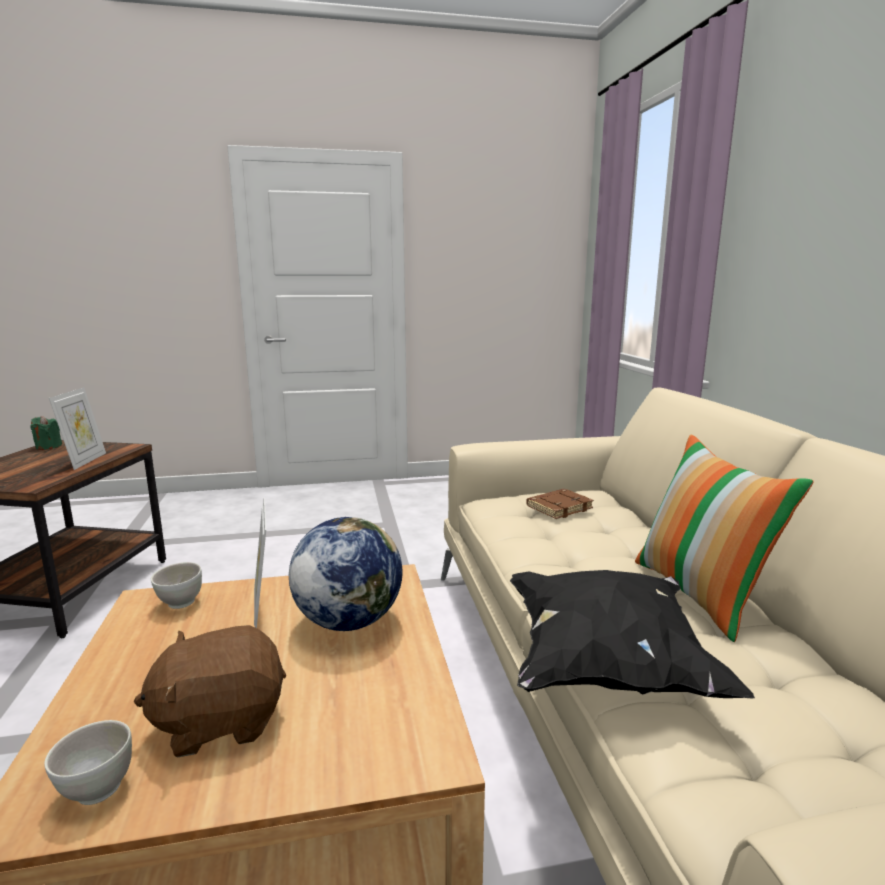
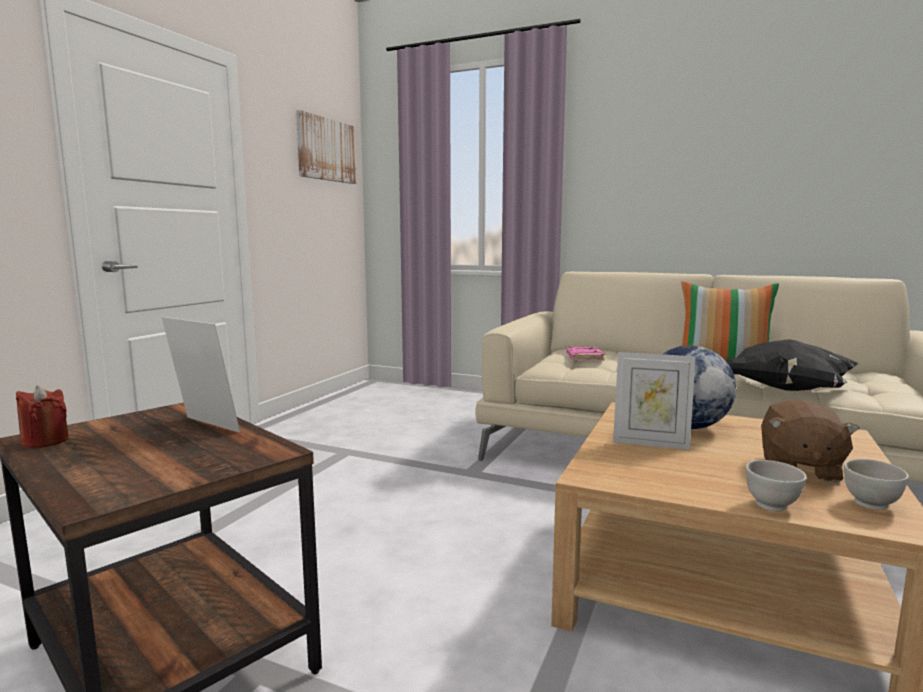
camera: 55 degrees left, 5 degrees down
green candle [30,416,62,450] -> red candle [16,385,69,448]
white bowl [151,562,202,609] -> white bowl moved to [746,460,806,511]
brown book [526,489,594,519] -> pink book [566,346,605,361]
none -> picture [296,110,357,184]

